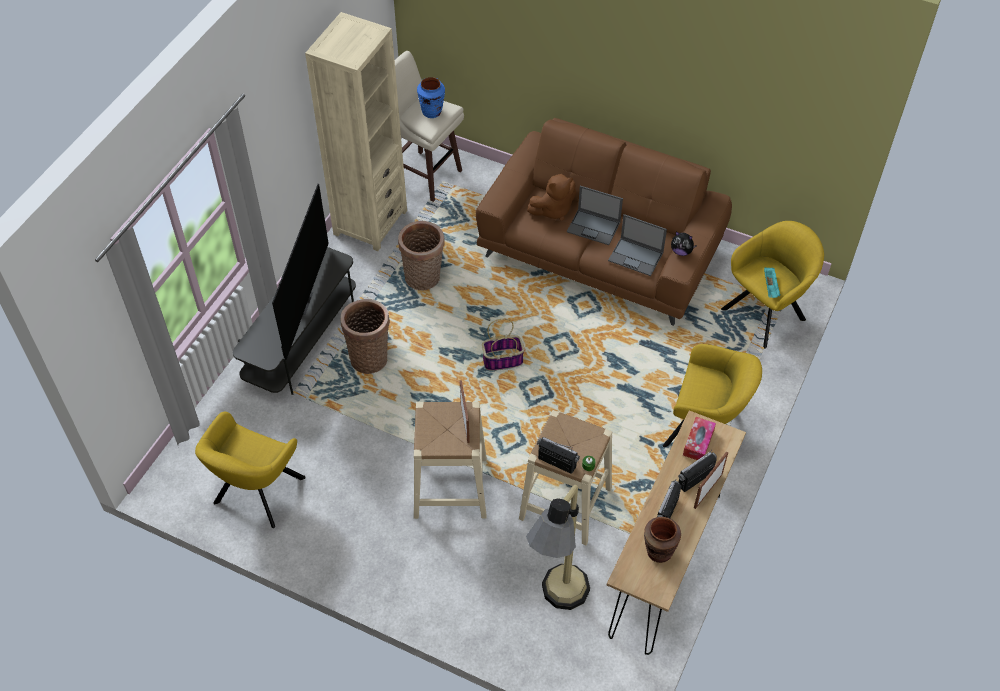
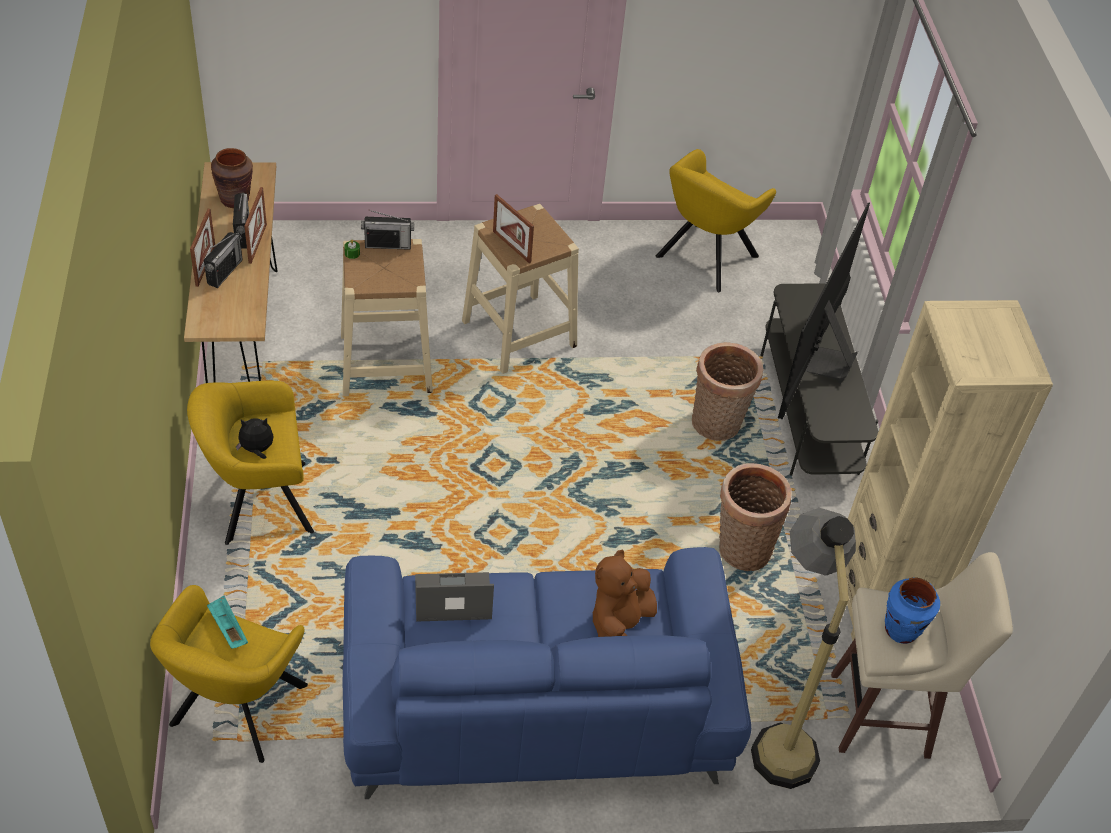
camera: 145 degrees right, 5 degrees down
yellow armchair [195,412,306,528] -> yellow armchair turned 135 degrees counterclockwise [656,149,776,292]
television [272,184,329,360] -> television turned 45 degrees clockwise [778,202,870,420]
brown sofa [476,118,732,326] -> blue sofa [343,547,751,799]
basket [482,319,525,371] -> none
floor lamp [526,485,590,610] -> floor lamp moved to [751,508,856,789]
laptop [567,186,623,245] -> none
plush toy [671,232,697,256] -> plush toy moved to [236,418,274,459]
tissue box [683,417,716,460] -> none
none -> picture frame [244,187,267,264]

